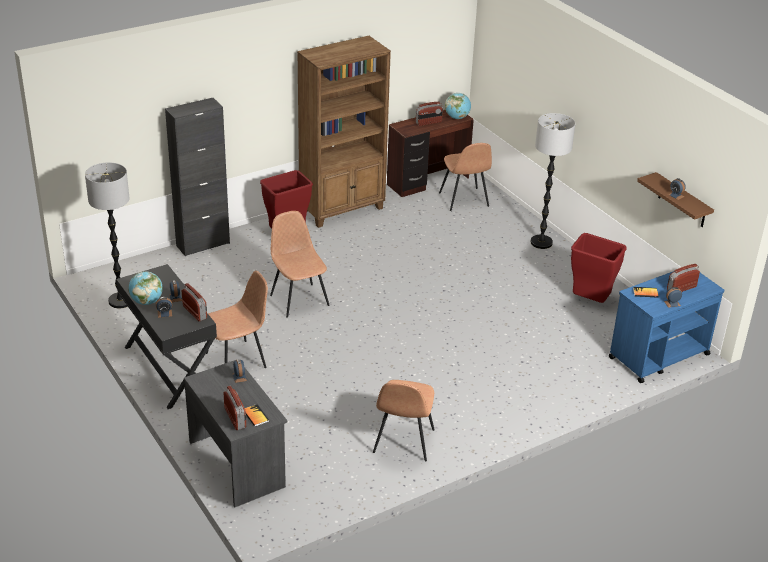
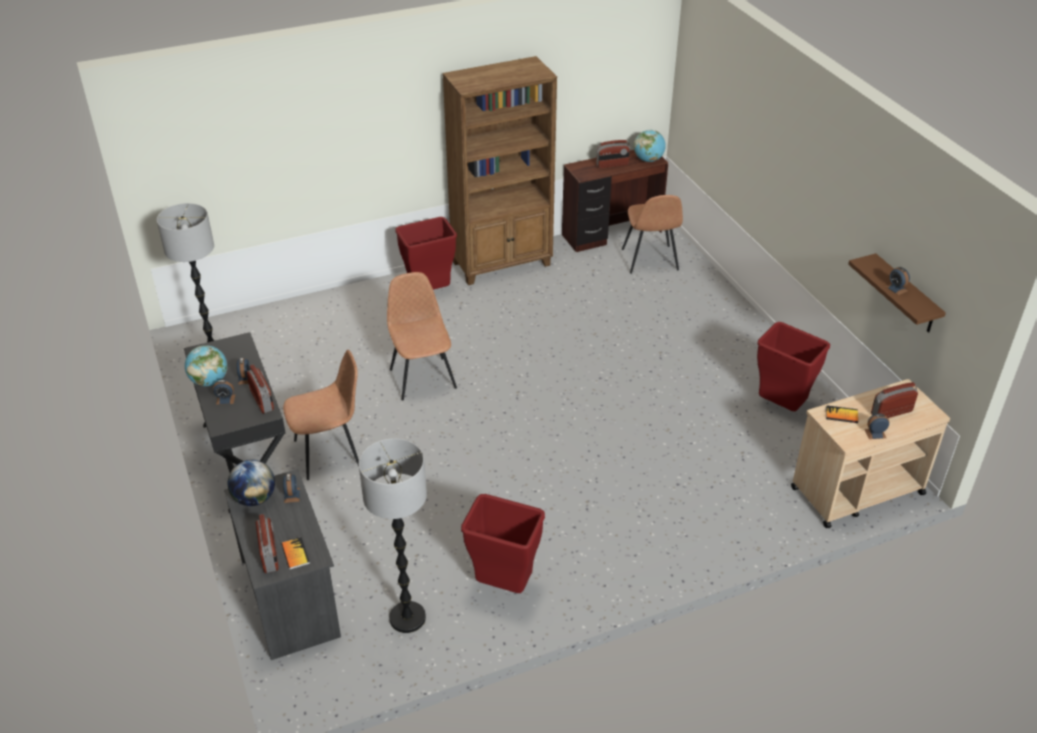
camera: 10 degrees right, 5 degrees up
black cabinet [165,98,230,256] -> none
brown chair [373,380,435,461] -> red trash can [461,494,545,593]
floor lamp [531,113,576,249] -> floor lamp moved to [359,438,427,633]
blue cart [609,271,724,383] -> beige cart [791,379,950,528]
none -> globe [228,460,275,506]

